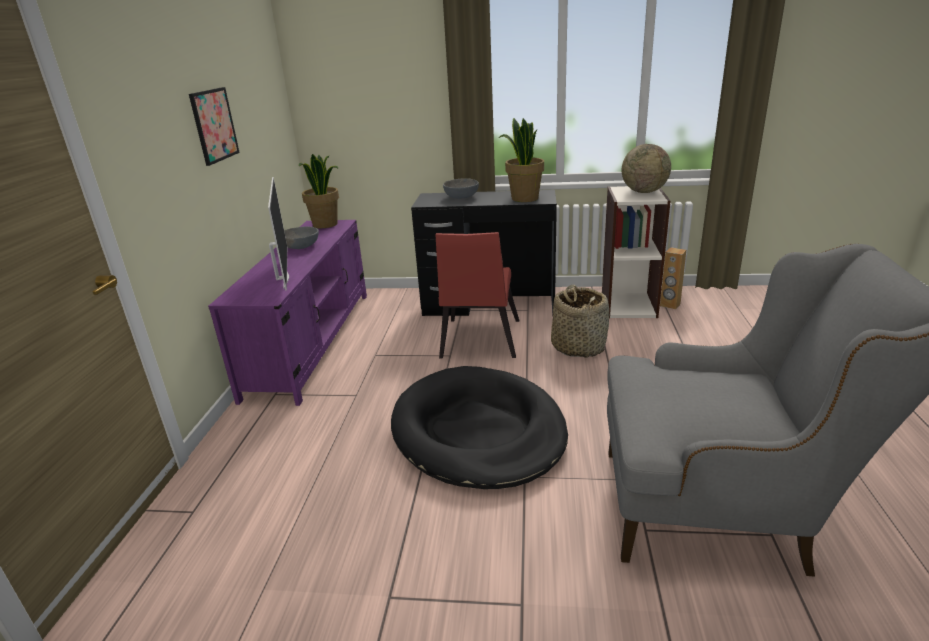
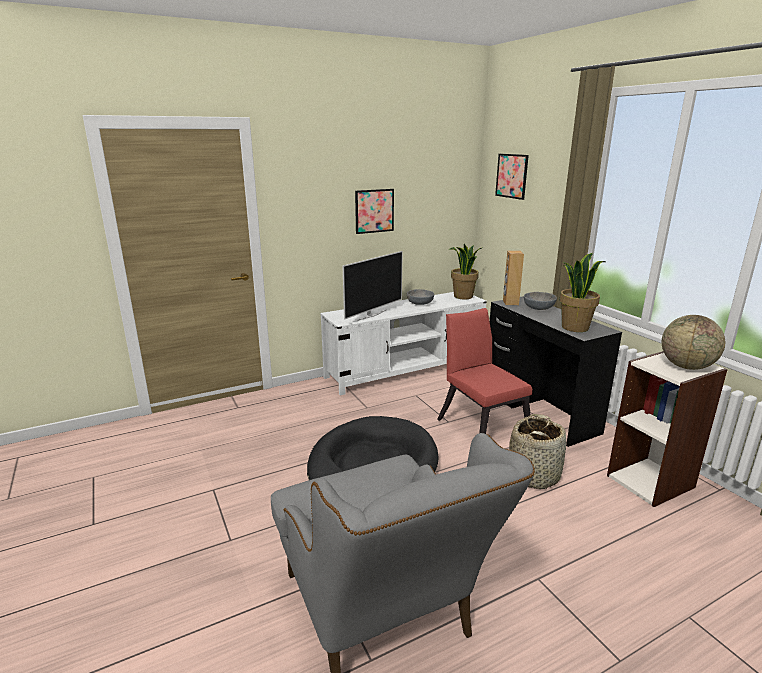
camera: 55 degrees right, 5 degrees down
purple tv stand [208,220,367,406] -> white tv stand [320,292,487,395]
red chair [435,232,519,358] -> red chair turned 90 degrees clockwise [437,308,532,434]
brown speaker [660,247,686,309] -> brown speaker moved to [503,251,524,305]
none -> picture [495,154,529,200]

